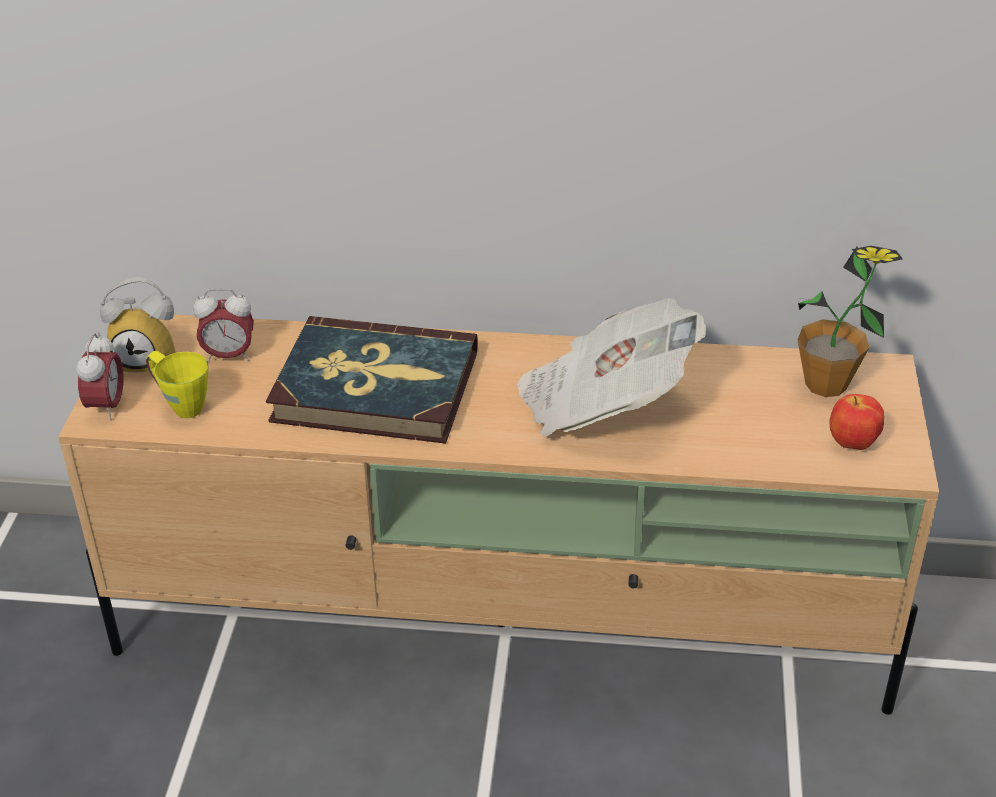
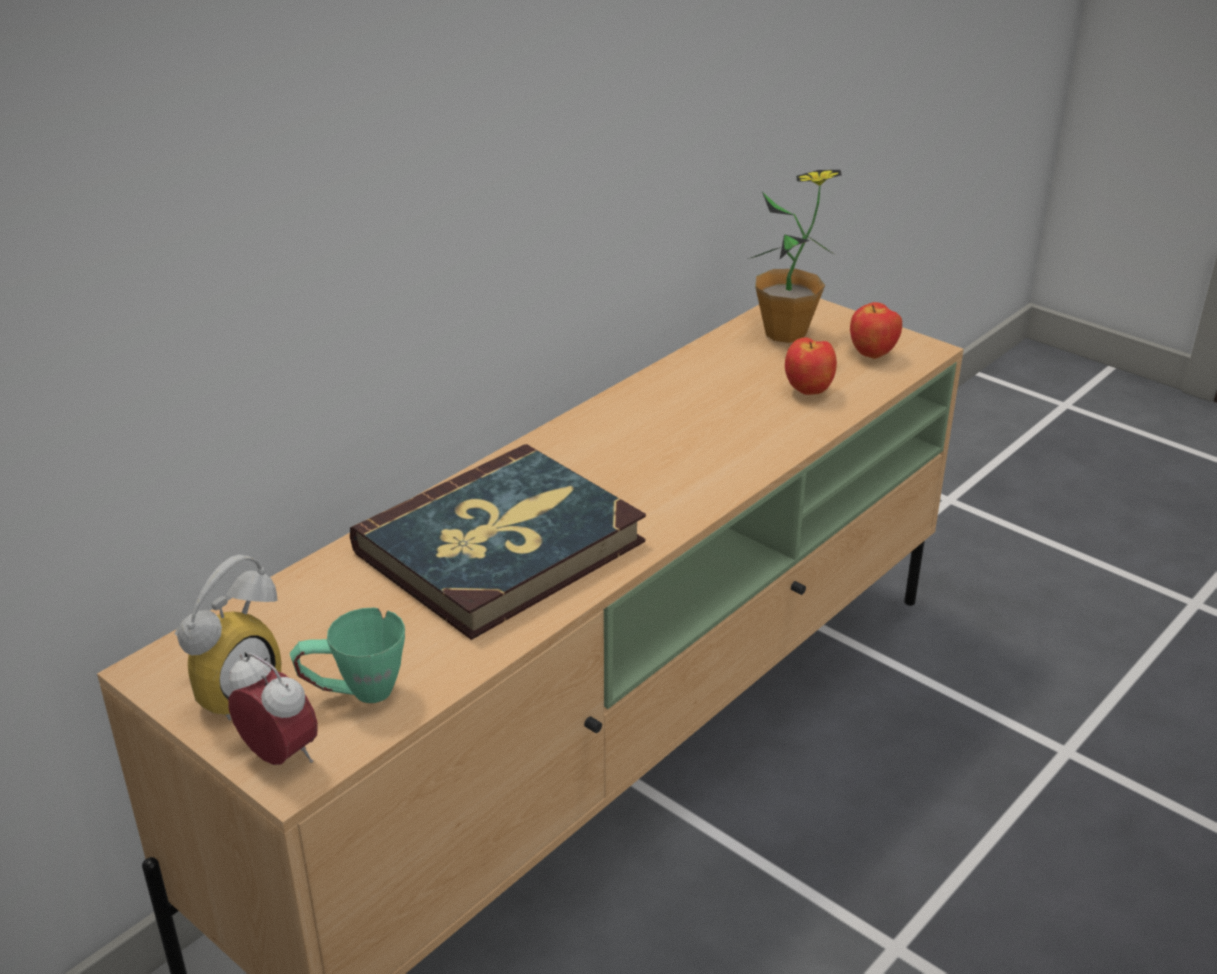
camera: 55 degrees left, 5 degrees down
yellow mug [146,351,209,418] -> green mug [290,608,405,703]
alarm clock [193,289,254,363] -> none
newspaper [517,298,706,437] -> none
none -> apple [785,338,837,395]

